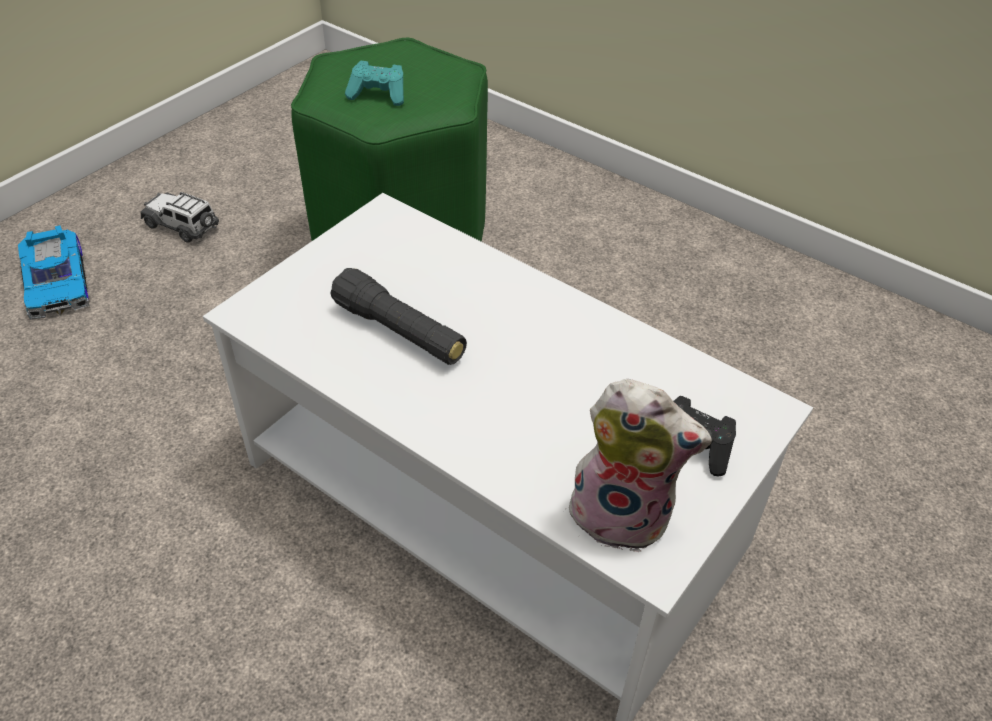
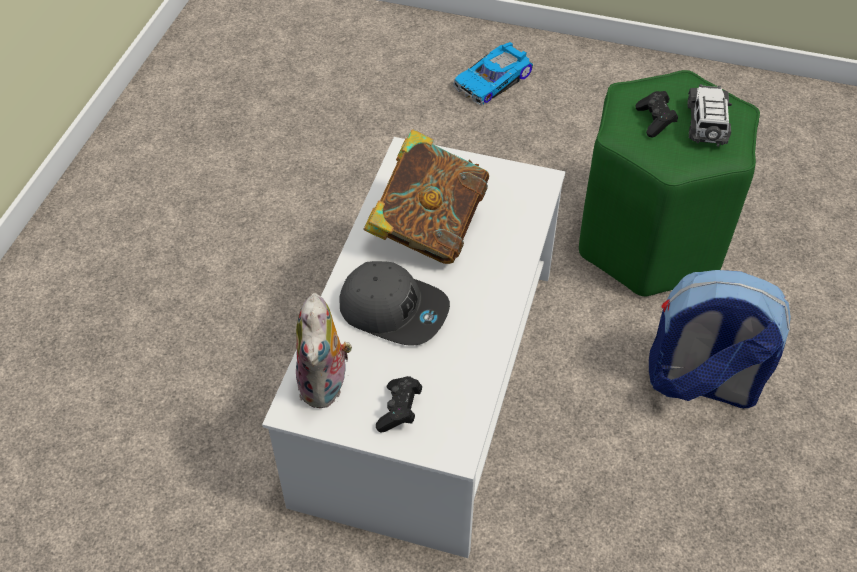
camera: 70 degrees right, 5 degrees up
toy car [141,192,219,243] -> toy car moved to [687,84,732,147]
black flashlight [330,268,467,365] -> book [363,129,489,264]
turquoise game controller [345,61,404,106] -> black game controller [635,91,678,138]
none -> grey cap [339,261,450,346]
none -> backpack [649,270,791,408]

